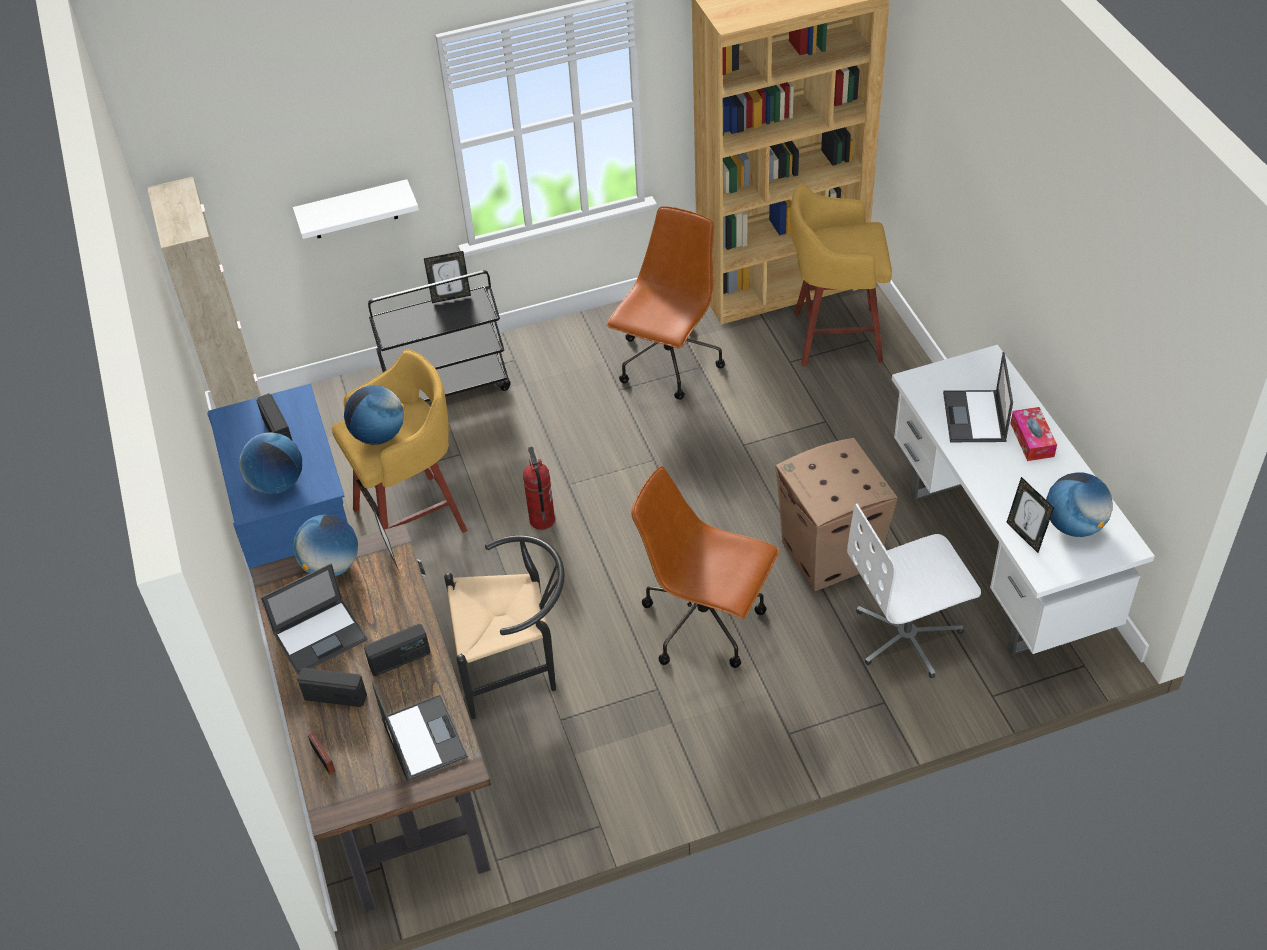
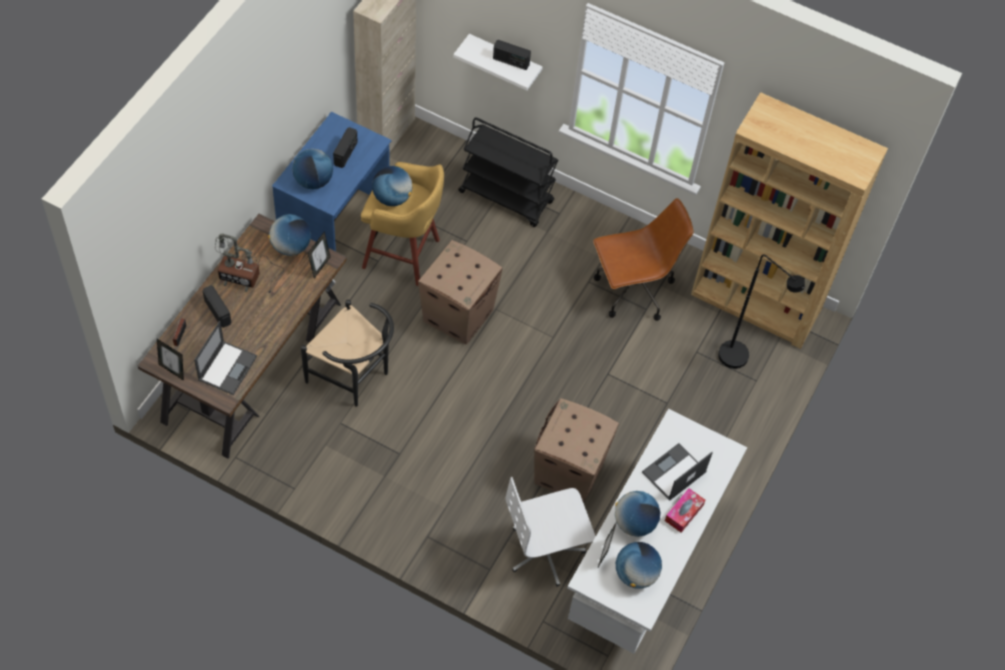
camera: 40 degrees right, 10 degrees up
laptop [261,563,367,675] -> table lamp [215,233,284,293]
radio [364,624,431,676] -> radio moved to [493,40,531,70]
picture frame [424,251,471,303] -> picture frame moved to [157,339,184,381]
fire extinguisher [523,447,555,530] -> cardboard box [418,240,503,345]
brown office chair [631,466,779,668] -> none
yellow stool [791,183,892,366] -> black floor lamp [718,255,805,369]
white office chair [847,504,981,678] -> white office chair turned 45 degrees counterclockwise [506,477,595,587]
none -> globe [615,491,660,537]

